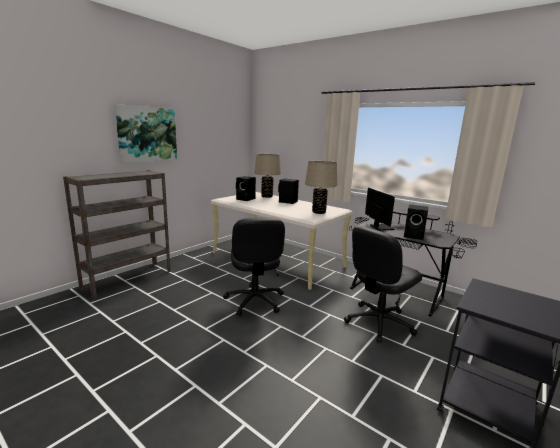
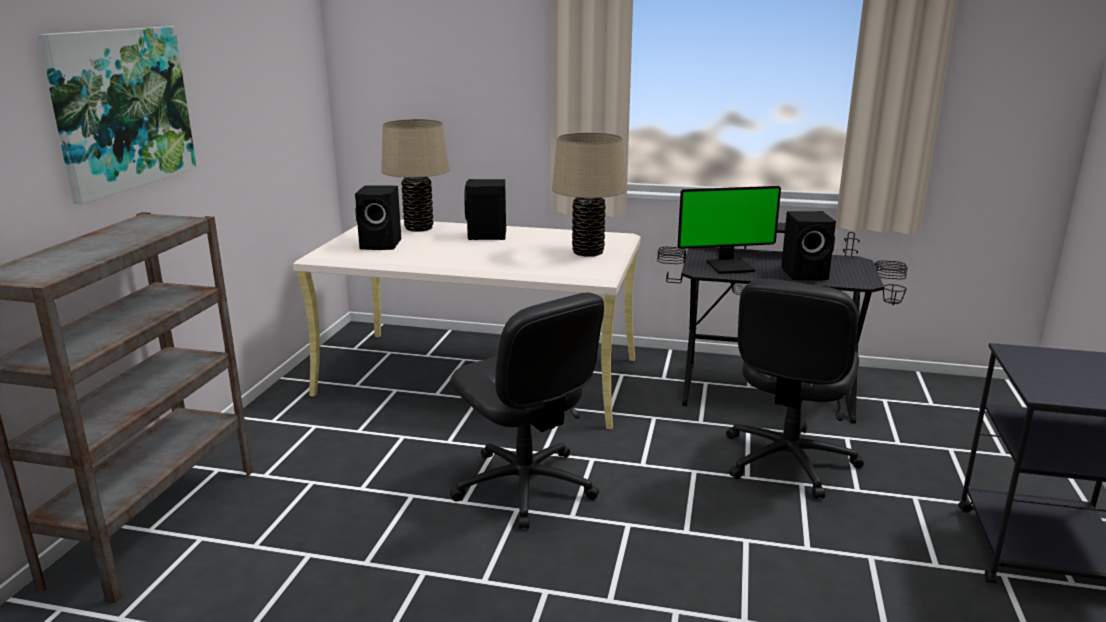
camera: 25 degrees left, 5 degrees up
monitor [365,188,395,231] -> monitor turned 120 degrees clockwise [678,186,781,274]

